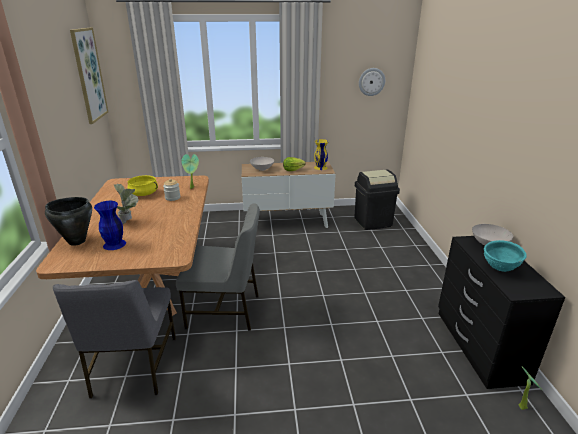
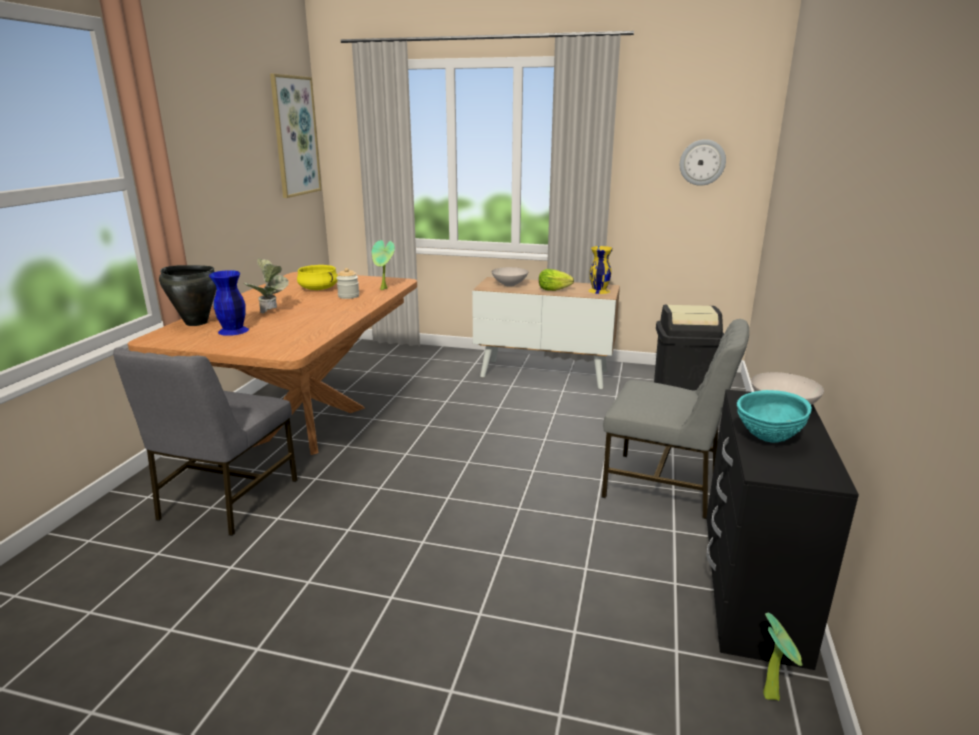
camera: 20 degrees right, 5 degrees down
grey chair [176,203,260,331] -> grey chair moved to [602,319,749,519]

